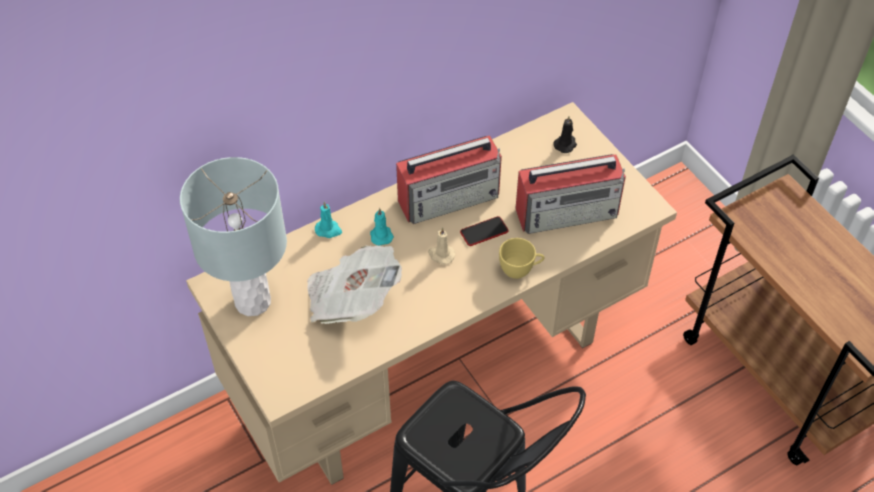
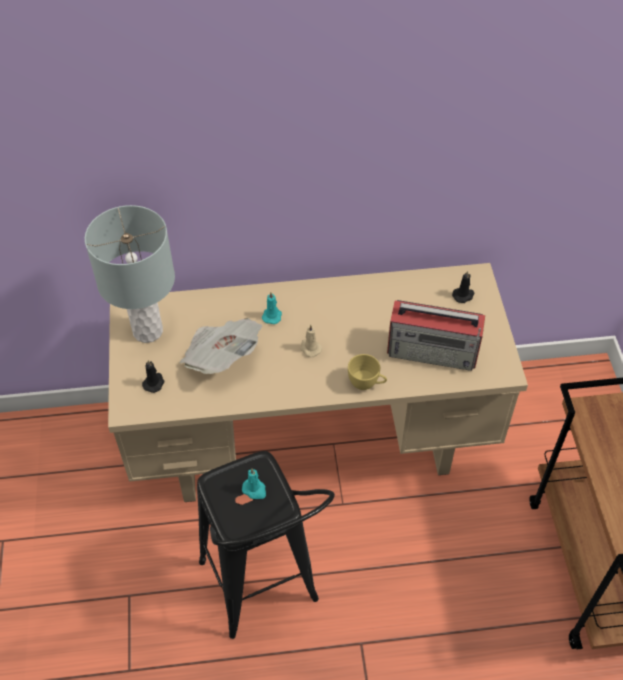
camera: 25 degrees right, 0 degrees up
turquoise candle [315,201,342,238] -> turquoise candle moved to [242,468,266,499]
radio [396,136,502,224] -> none
phone [460,216,508,246] -> none
none -> black candle [142,360,165,393]

